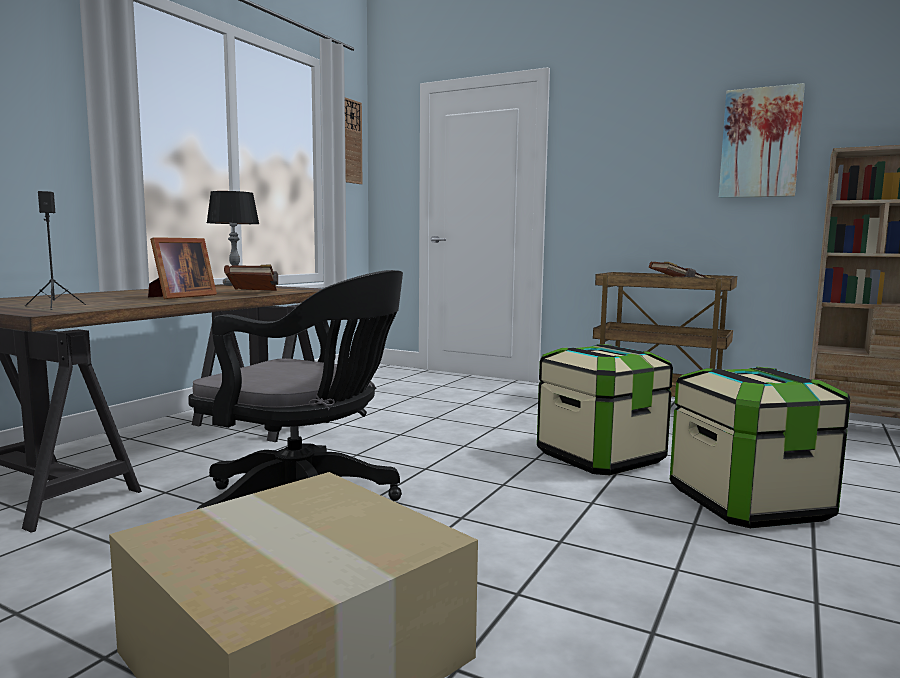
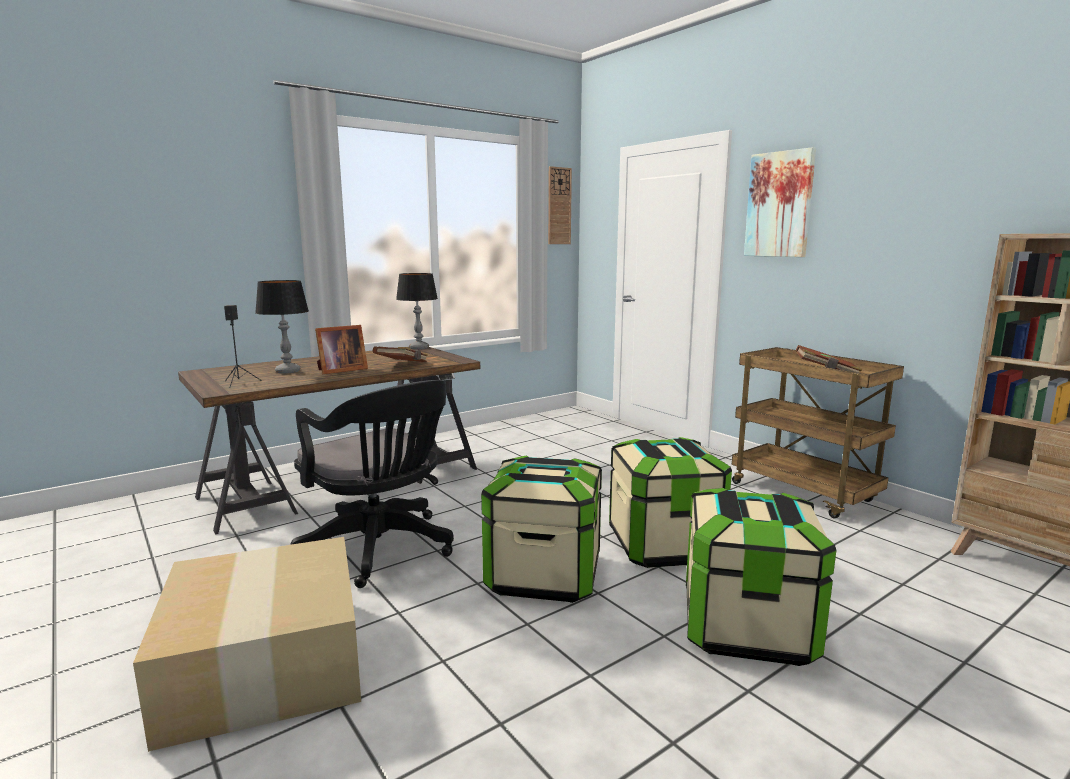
camera: 25 degrees right, 5 degrees up
picture [719,83,805,198] -> picture moved to [744,147,816,257]
none -> table lamp [255,280,309,374]
none -> storage box [481,456,602,603]

